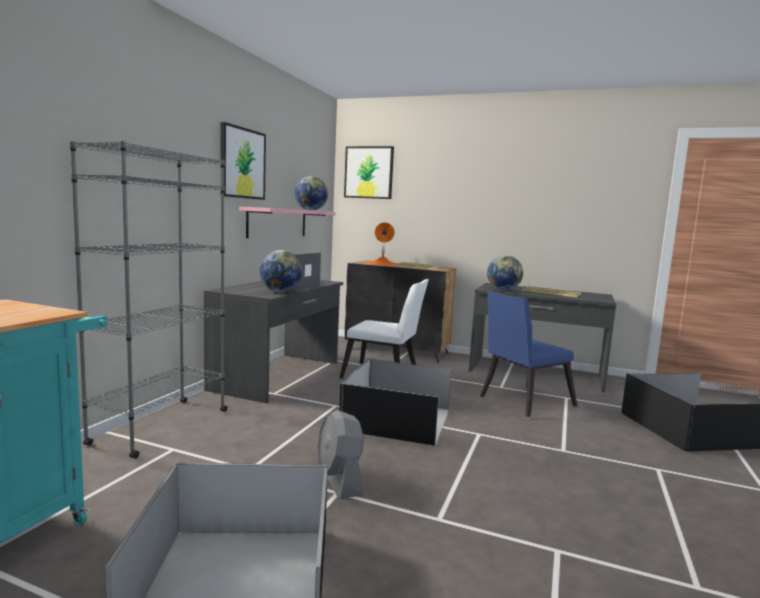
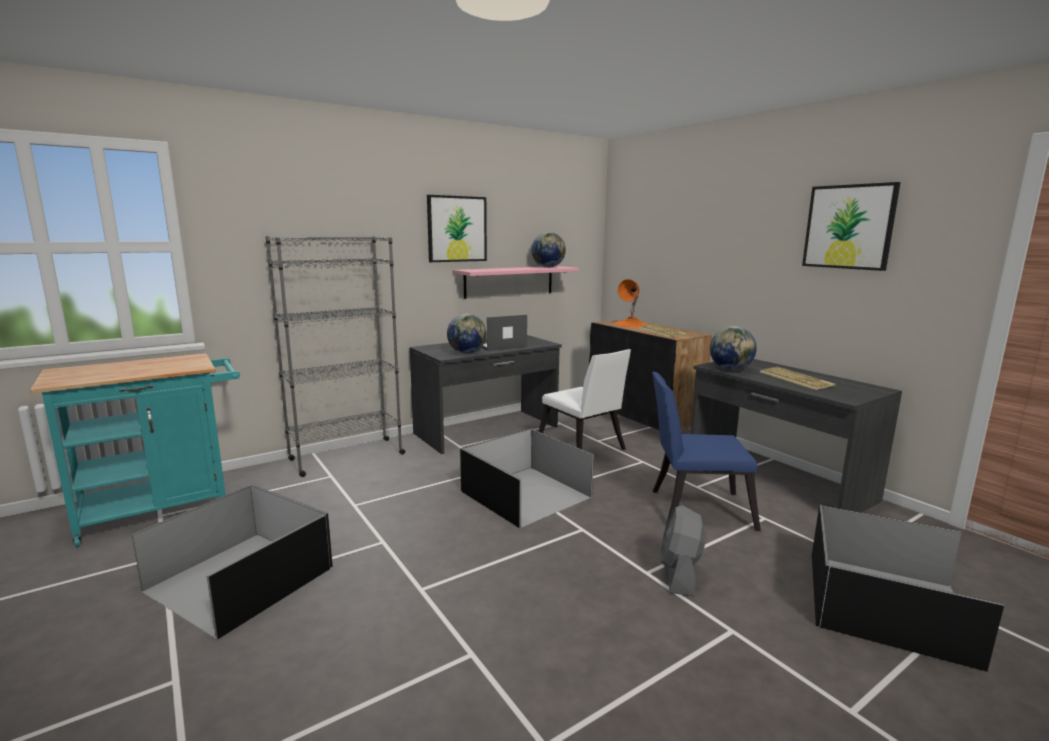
camera: 35 degrees right, 5 degrees up
grey fan [318,410,364,499] -> grey fan moved to [661,505,706,596]
picture [344,146,394,199] -> picture moved to [802,182,901,271]

